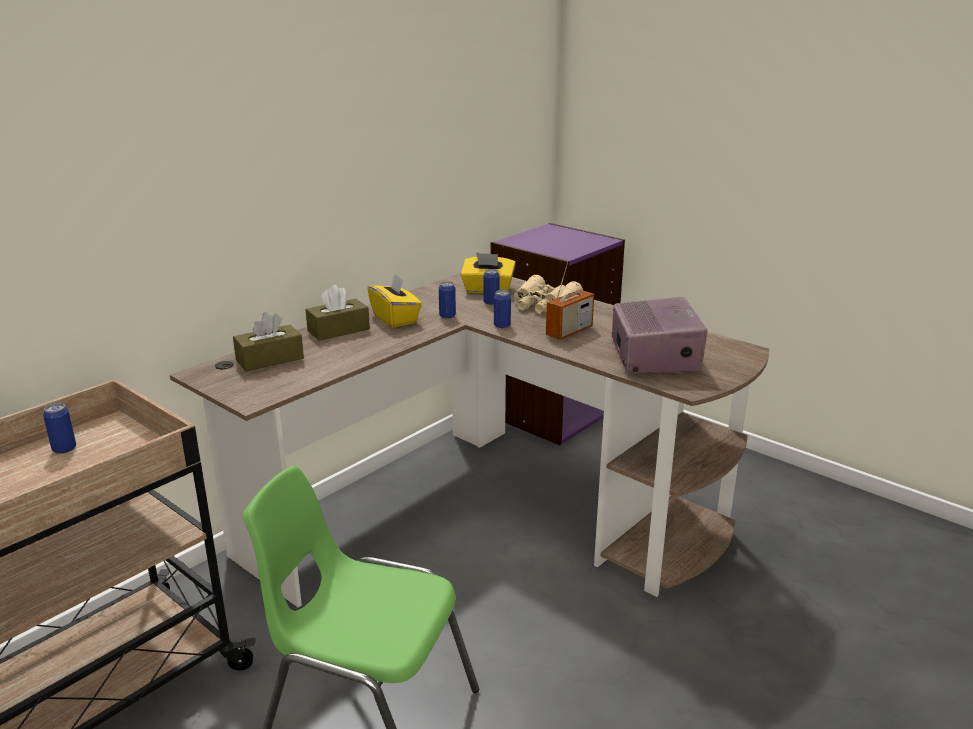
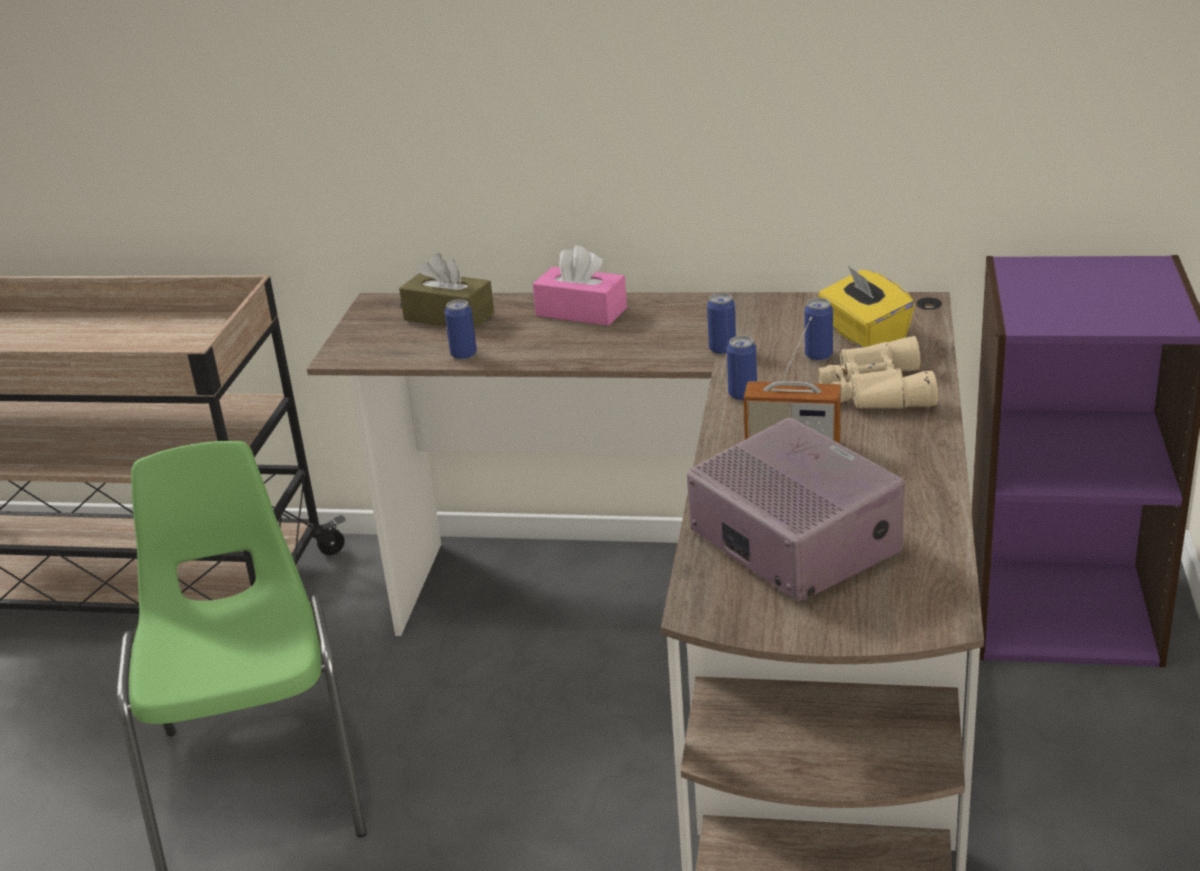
camera: 60 degrees right, 5 degrees up
can [43,403,76,454] -> can moved to [445,299,477,359]
brown tissue box [305,285,370,341] -> pink tissue box [533,245,627,326]
yellow tissue box [367,274,422,327] -> none
radio [612,297,707,373] -> radio turned 90 degrees counterclockwise [687,418,905,601]

